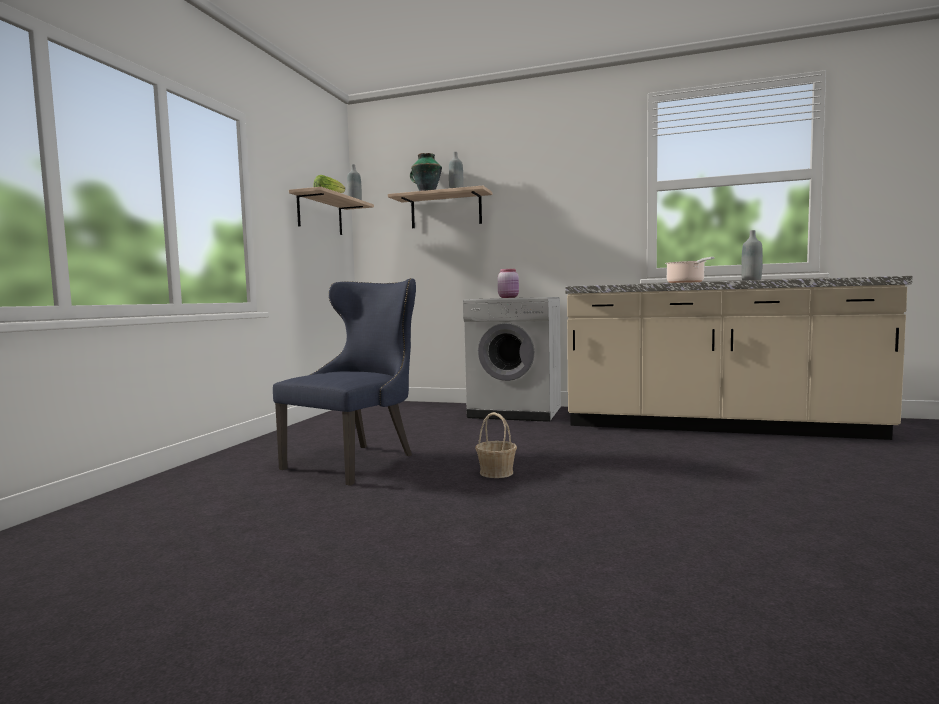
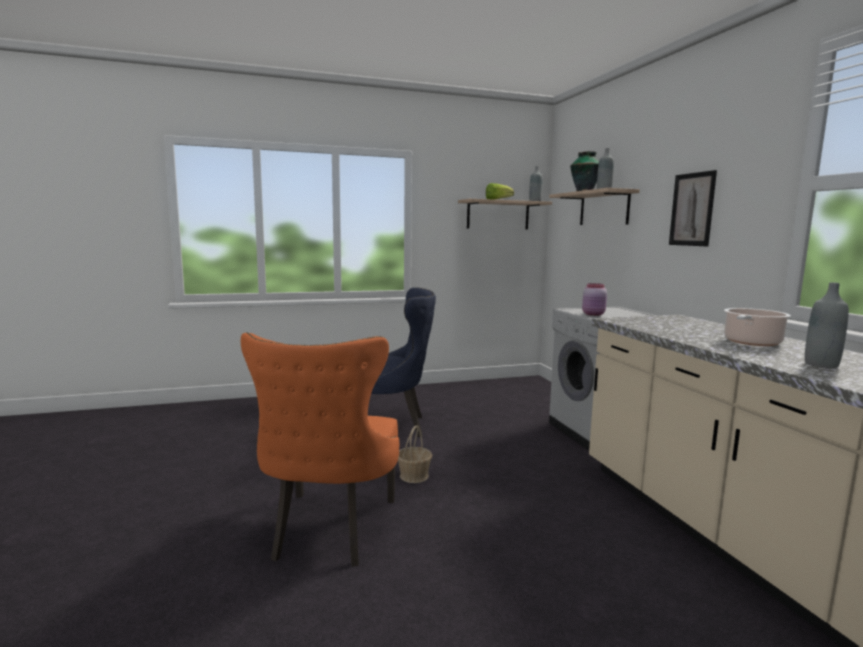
camera: 55 degrees right, 5 degrees up
none -> orange chair [241,332,399,567]
none -> picture [669,170,717,246]

